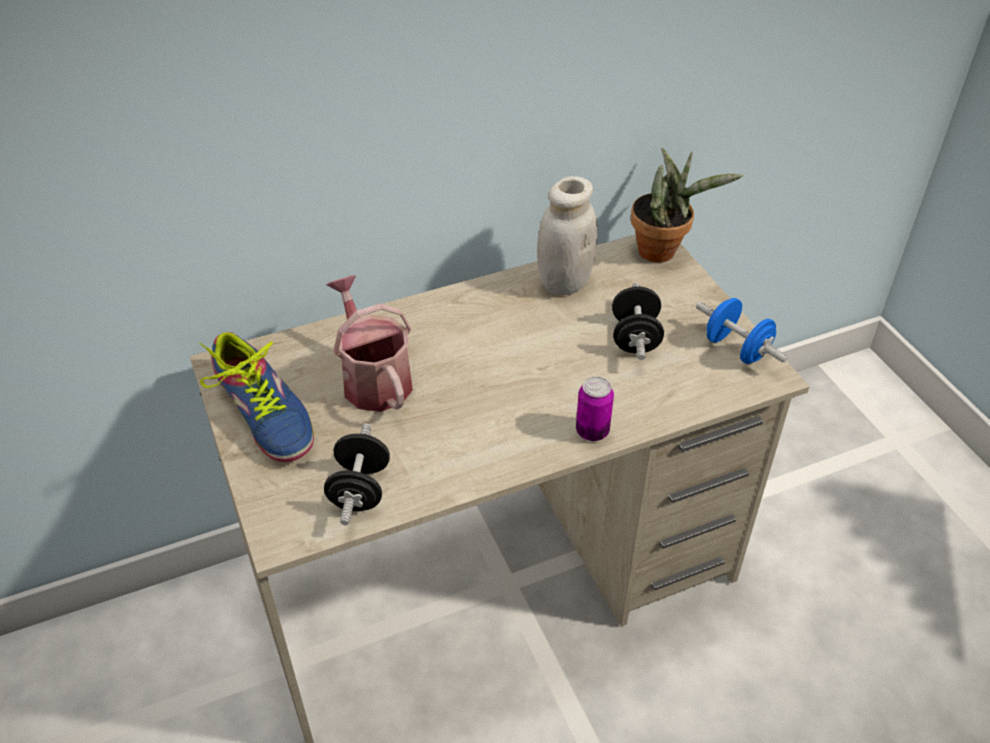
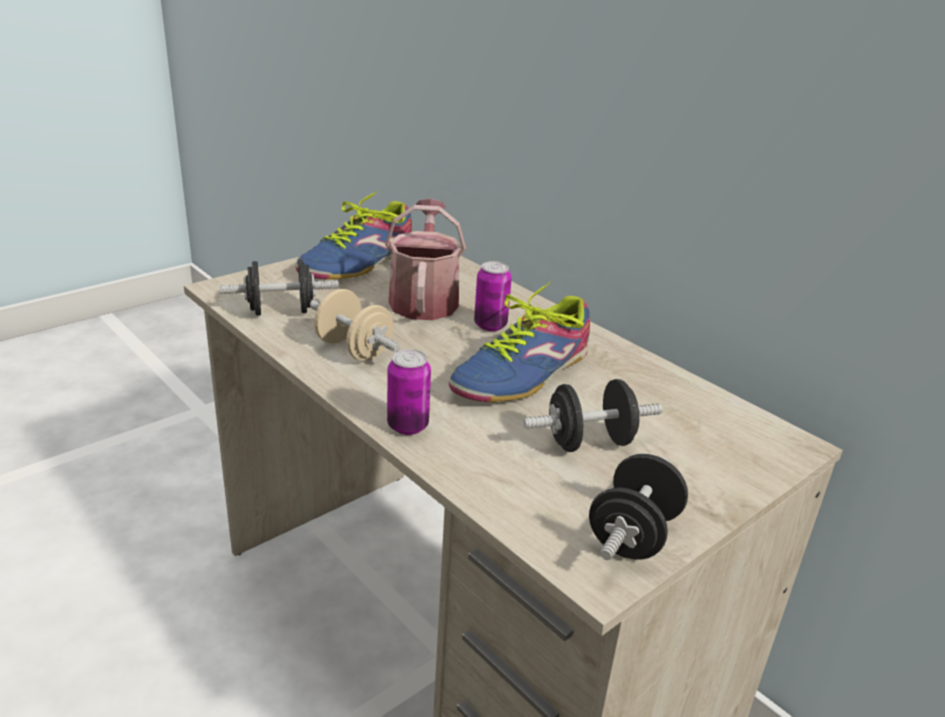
camera: 70 degrees right, 15 degrees down
watering can [326,275,413,412] -> watering can turned 45 degrees counterclockwise [385,199,466,320]
white jar [537,176,597,295] -> none
potted plant [631,148,743,262] -> none
blue dumbbell [696,298,788,364] -> black dumbbell [589,454,688,560]
none -> beige dumbbell [310,289,400,361]
none -> shoe [449,281,590,402]
none -> can [474,261,512,331]

